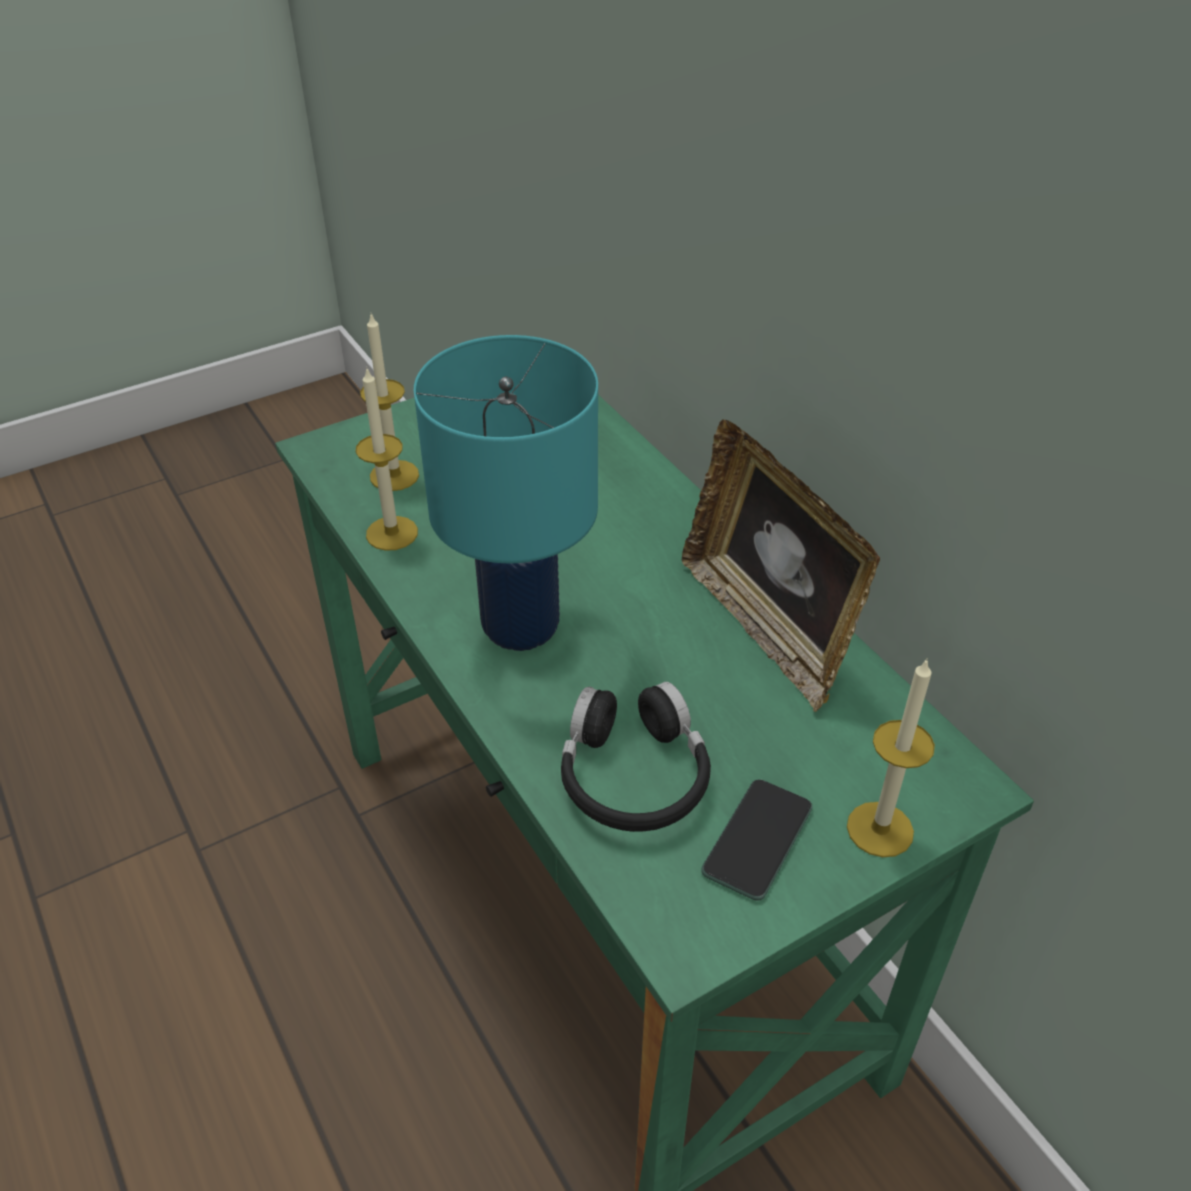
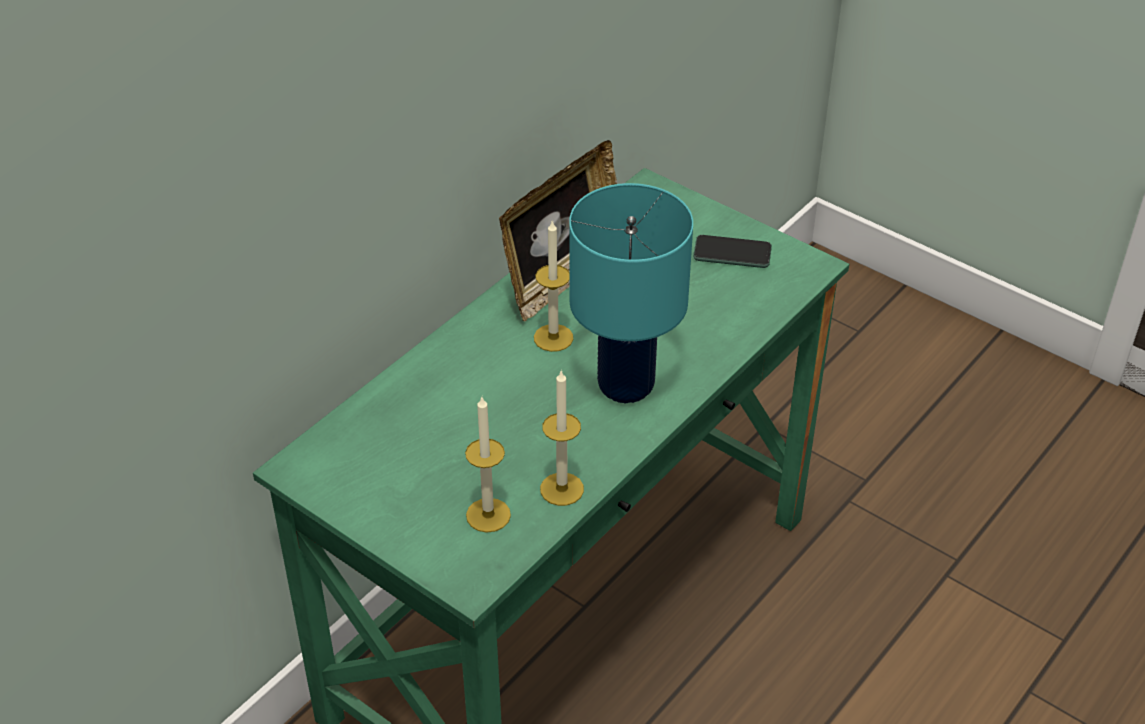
camera: 110 degrees left, 0 degrees up
black headphones [561,682,711,832] -> none
candle [847,659,935,857] -> candle moved to [534,221,573,352]

